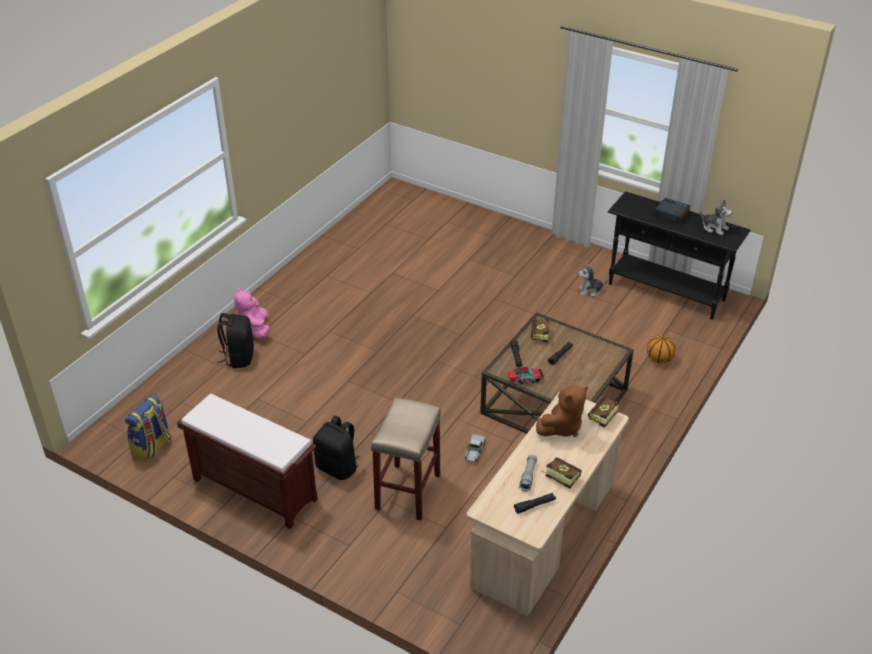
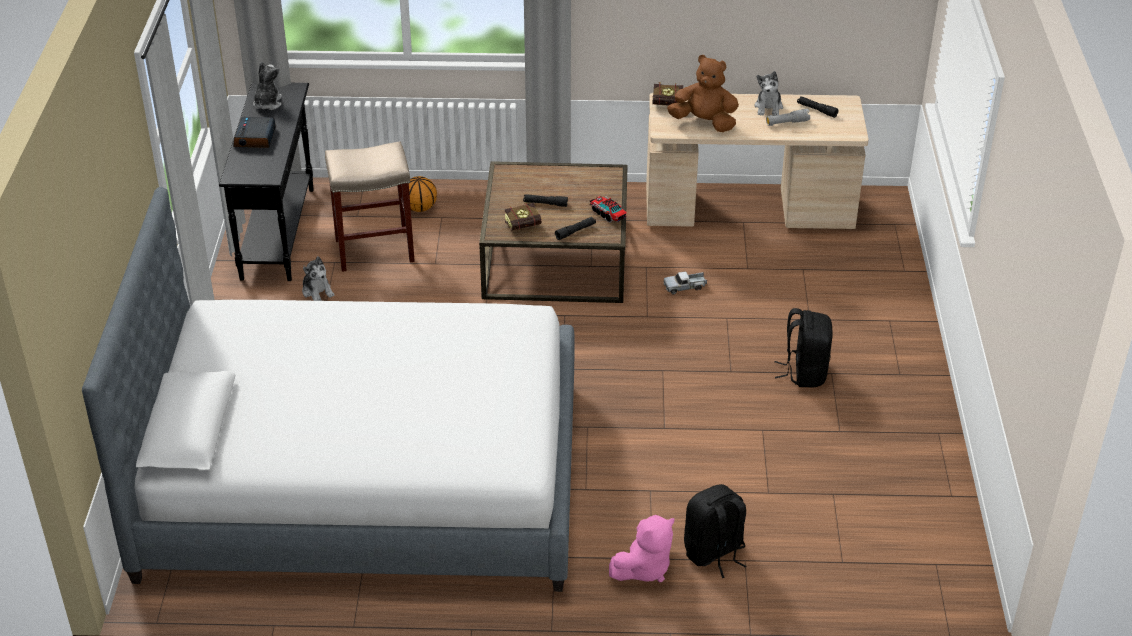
camera: 120 degrees left, 0 degrees up
backpack [125,394,172,462] -> none
brown bench [177,394,318,529] -> none
beige stool [371,397,441,520] -> beige stool moved to [325,142,415,272]
book [541,458,582,489] -> plush toy [754,71,783,116]
none -> bed [82,187,574,592]

